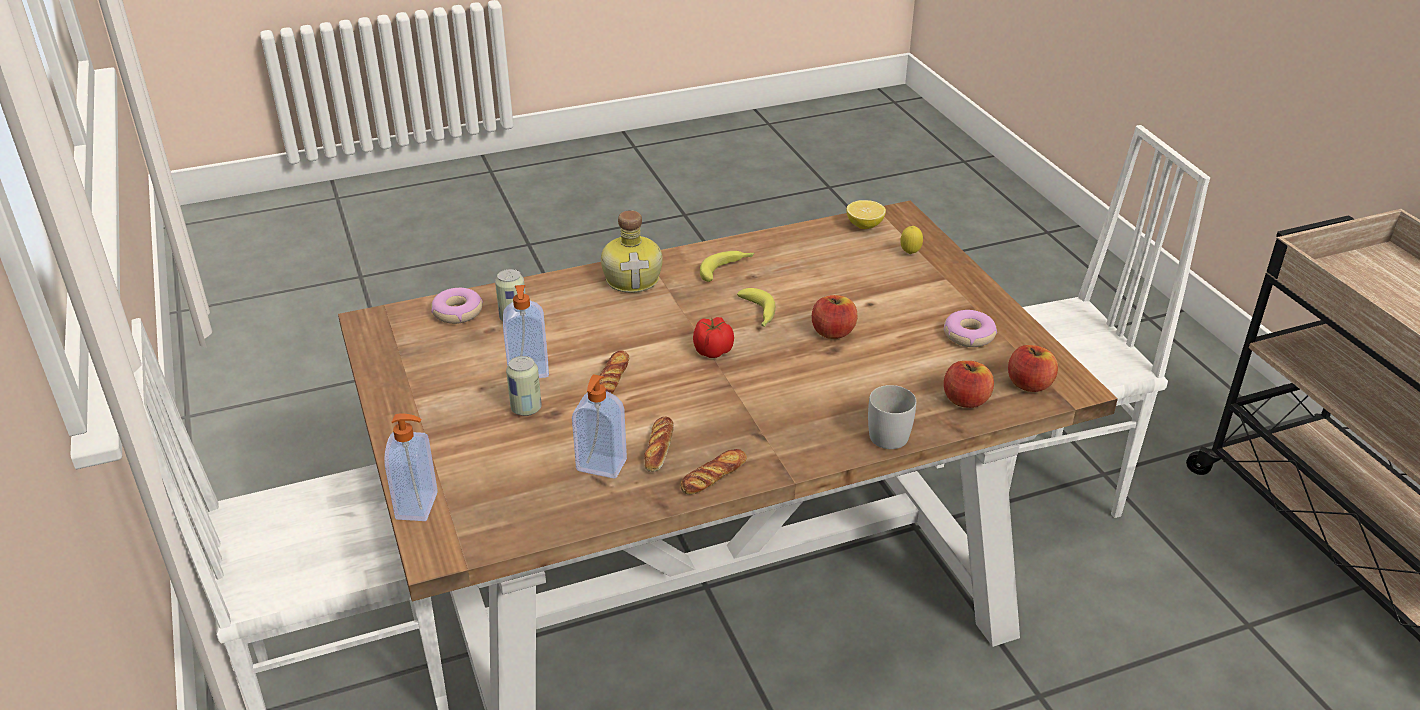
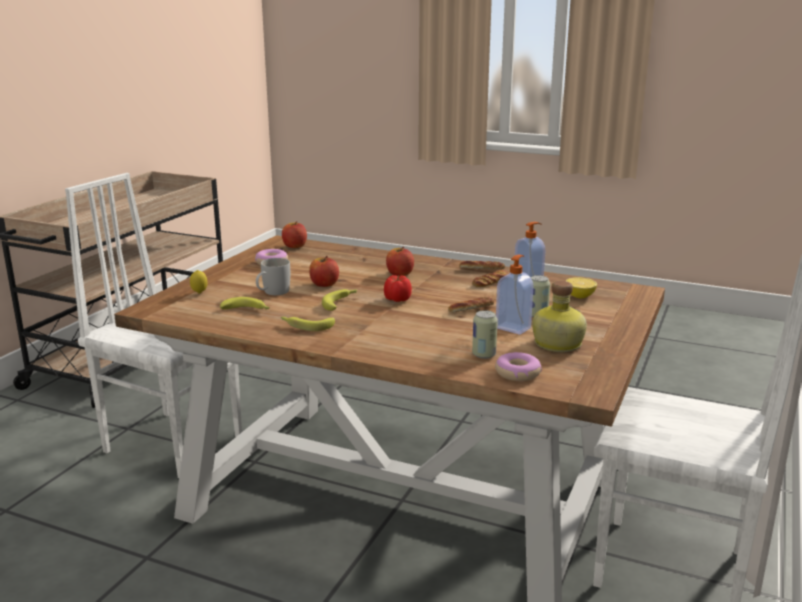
camera: 135 degrees left, 15 degrees down
soap dispenser [384,413,438,521] -> none
bottle [601,210,662,293] -> bottle moved to [532,281,587,352]
lemon [847,200,886,229] -> lemon moved to [566,277,597,299]
white mug [868,385,916,449] -> white mug moved to [256,258,290,295]
apple [944,361,994,408] -> apple moved to [386,246,414,276]
none -> banana [220,297,270,310]

